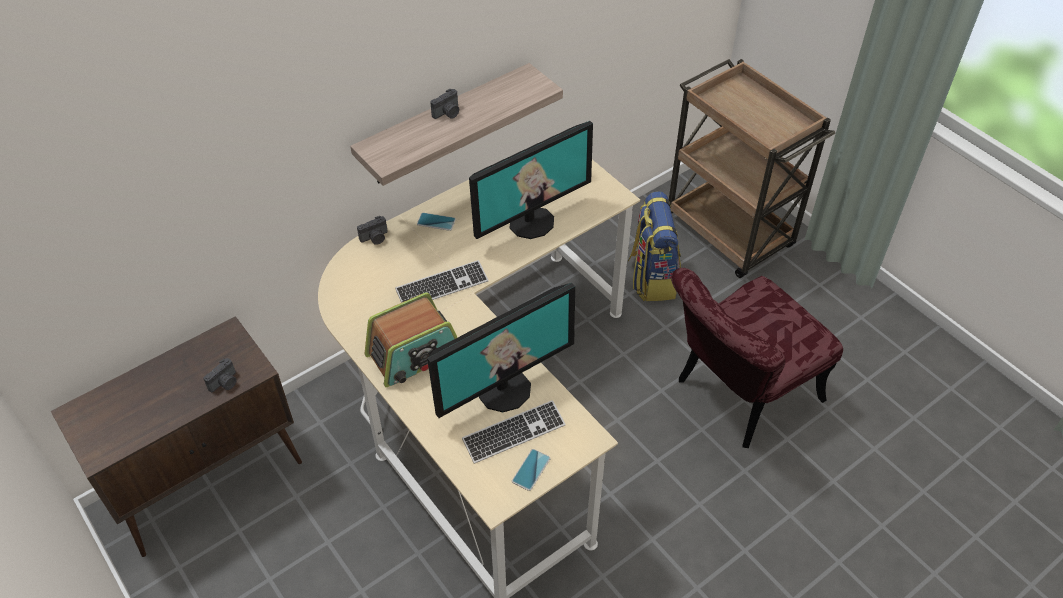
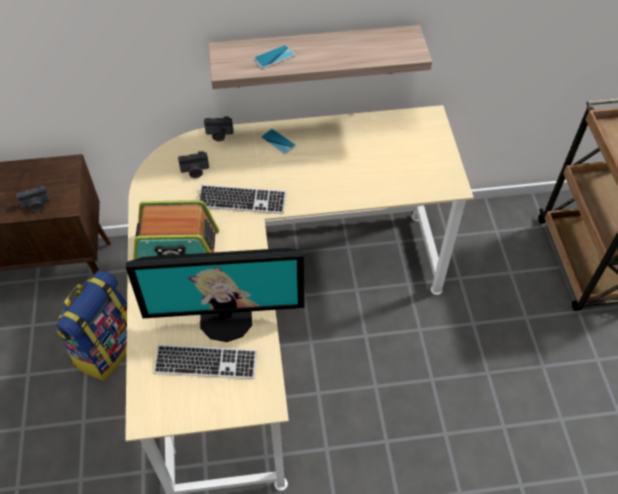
camera: 30 degrees right, 5 degrees up
camera [430,88,459,119] -> camera moved to [178,151,209,178]
monitor [469,121,593,239] -> none
phone [512,449,551,491] -> phone moved to [254,45,295,69]
backpack [628,191,681,301] -> backpack moved to [56,270,127,381]
red chair [671,268,843,448] -> none

